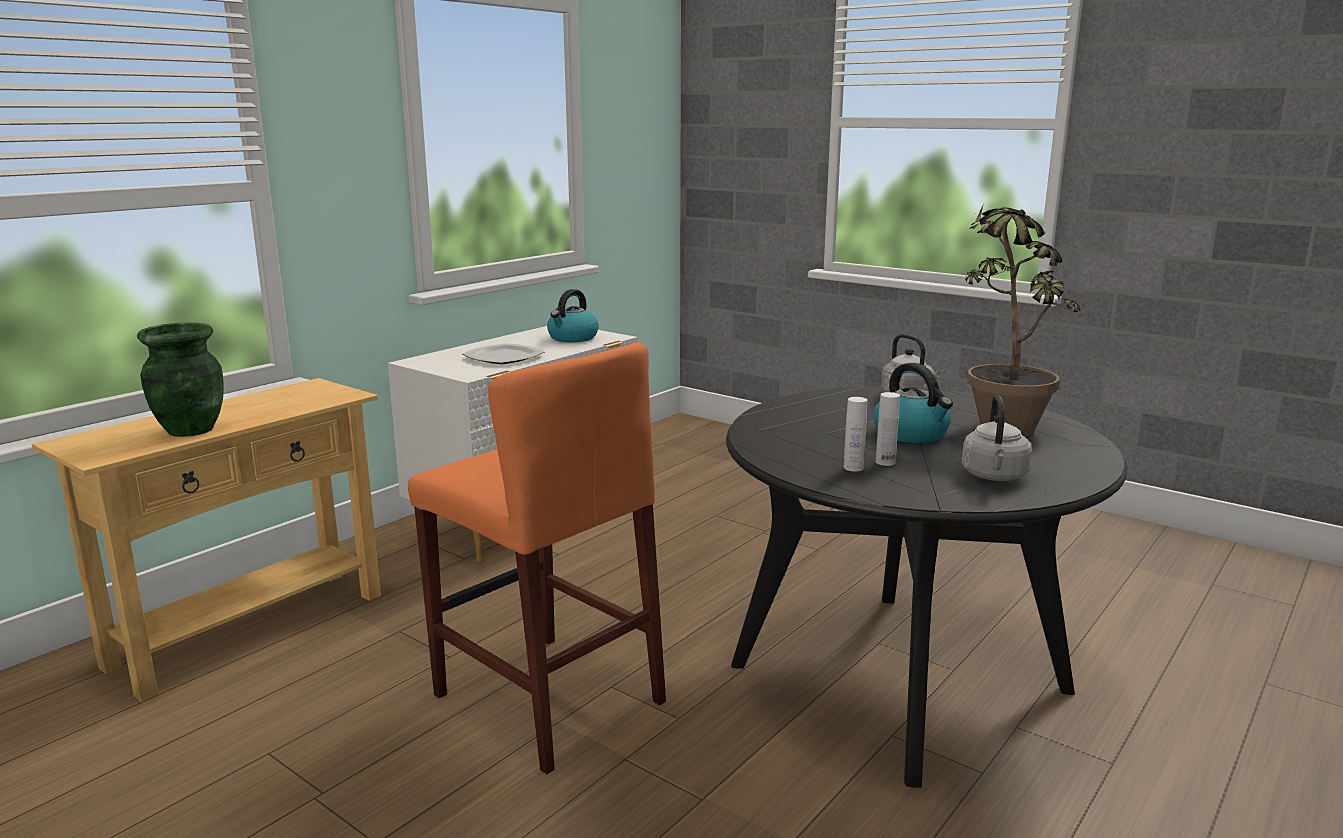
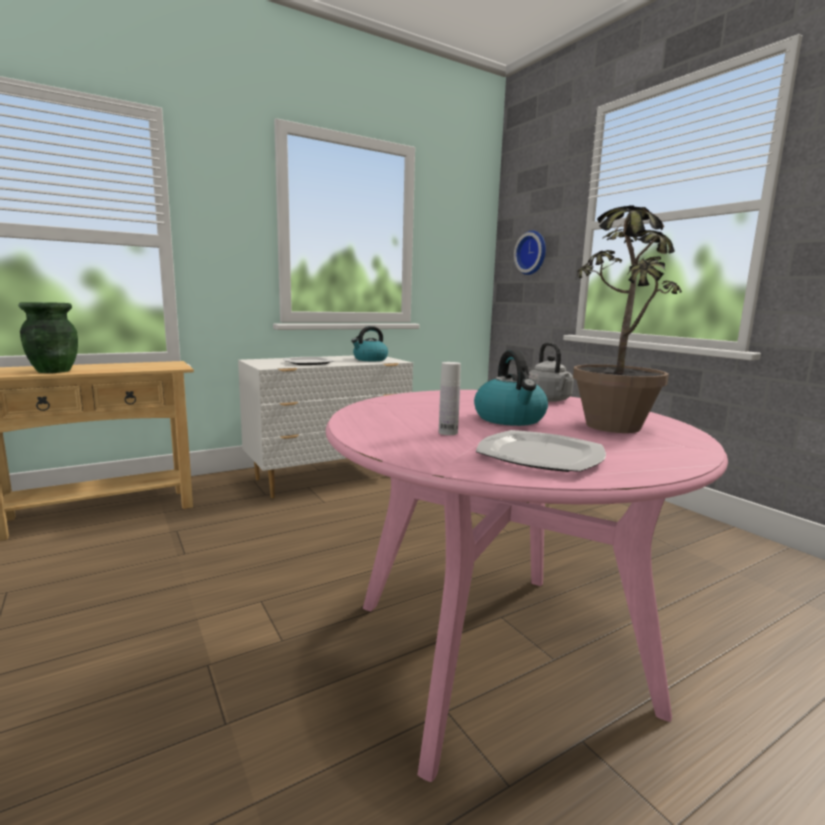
camera: 20 degrees right, 5 degrees down
orange stool [408,342,666,774] -> none
black dining table [726,386,1127,788] -> pink dining table [326,390,728,782]
white bottle [844,397,868,472] -> none
grey kettle [962,395,1032,481] -> plate [476,430,606,472]
none -> wall clock [514,230,546,275]

